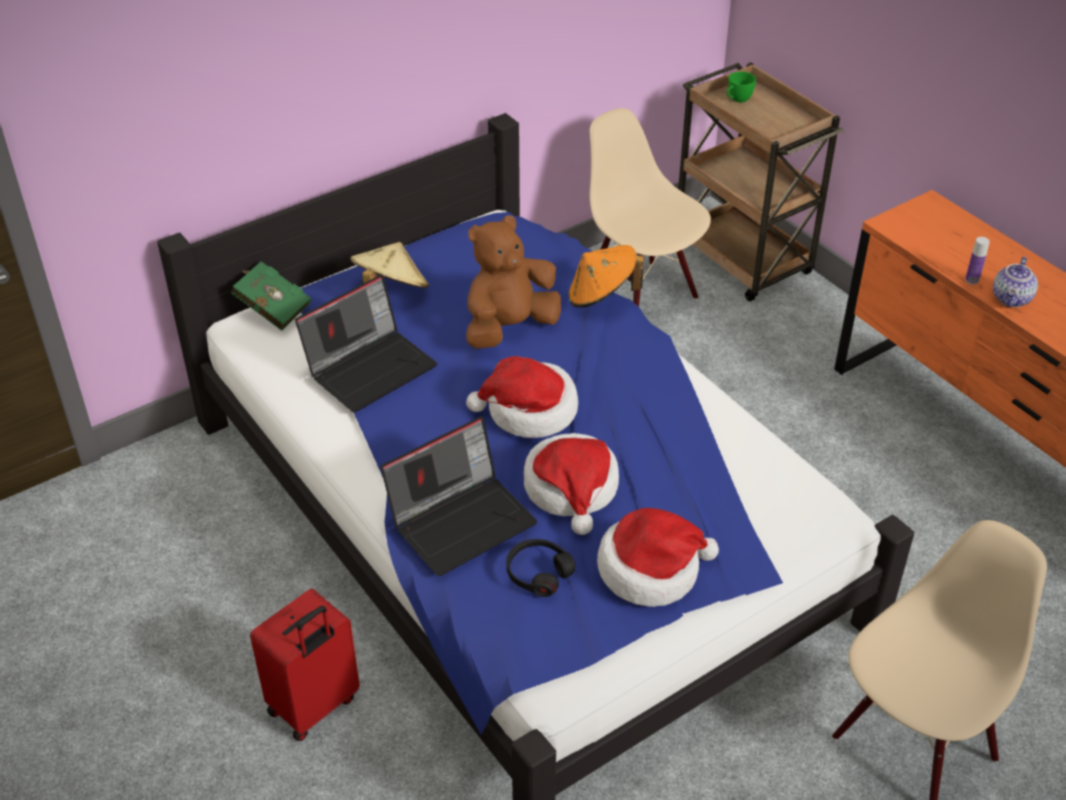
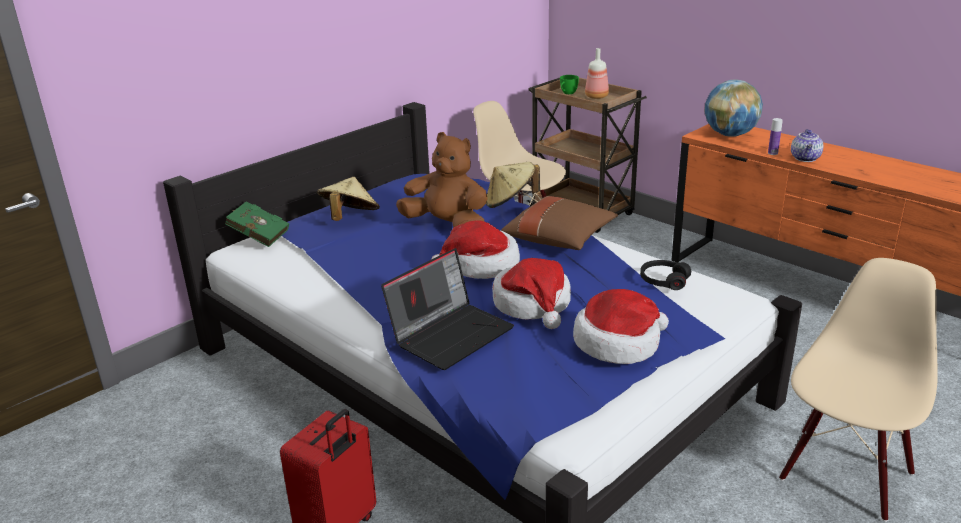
camera: 10 degrees left, 15 degrees down
laptop [295,275,437,412] -> none
brown plush toy [466,215,561,349] -> brown plush toy turned 75 degrees clockwise [396,132,488,228]
black headphones [506,539,575,597] -> black headphones moved to [640,260,691,290]
orange hat [568,245,643,308] -> beige hat [486,162,540,208]
none -> brown pillow [501,196,618,250]
none -> bottle [585,48,609,99]
none -> globe [704,80,763,137]

